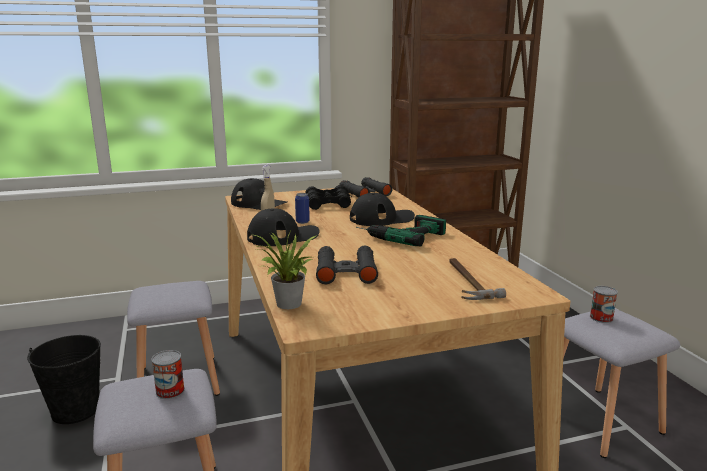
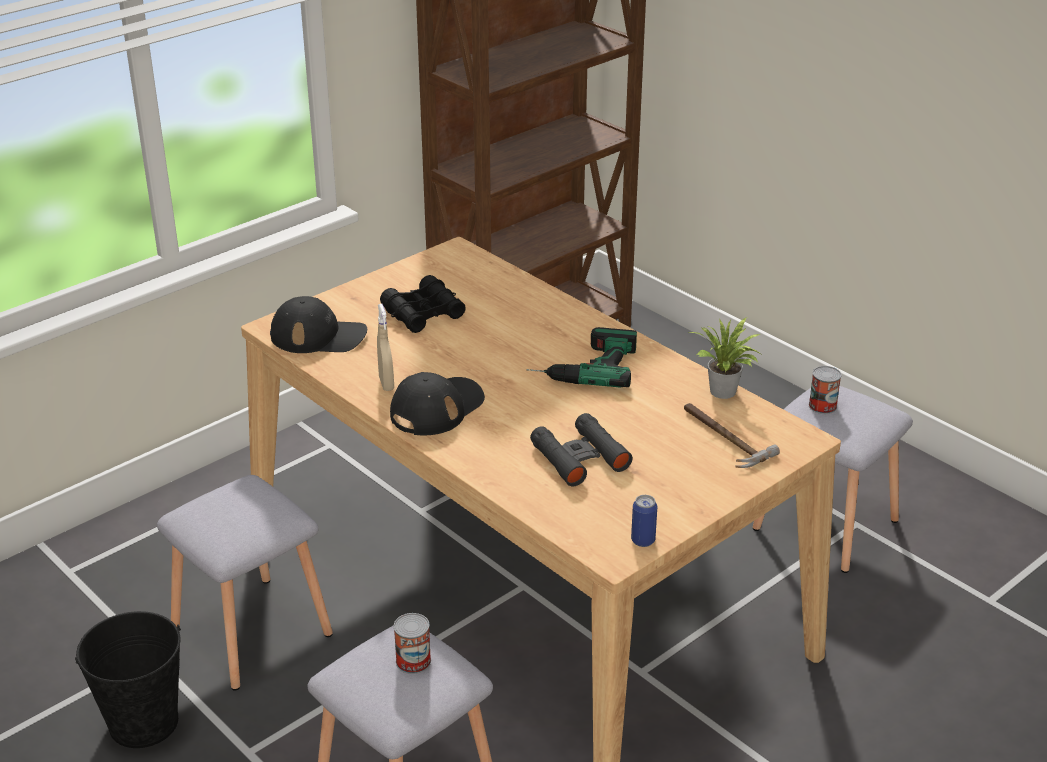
camera: 25 degrees left, 15 degrees up
potted plant [250,231,317,309] -> potted plant moved to [687,317,761,399]
can [295,193,310,224] -> can moved to [631,495,657,547]
black binoculars [339,177,392,198] -> none
black cap [350,193,415,226] -> none

